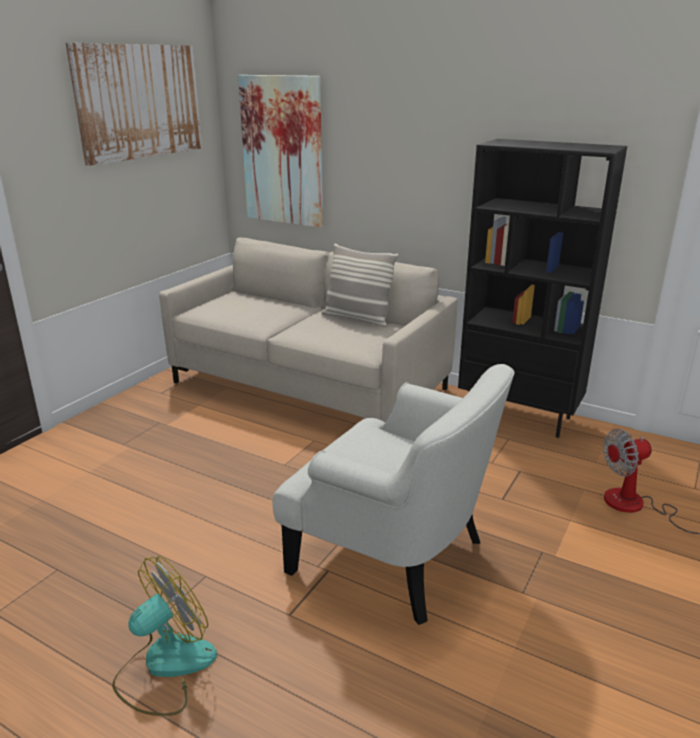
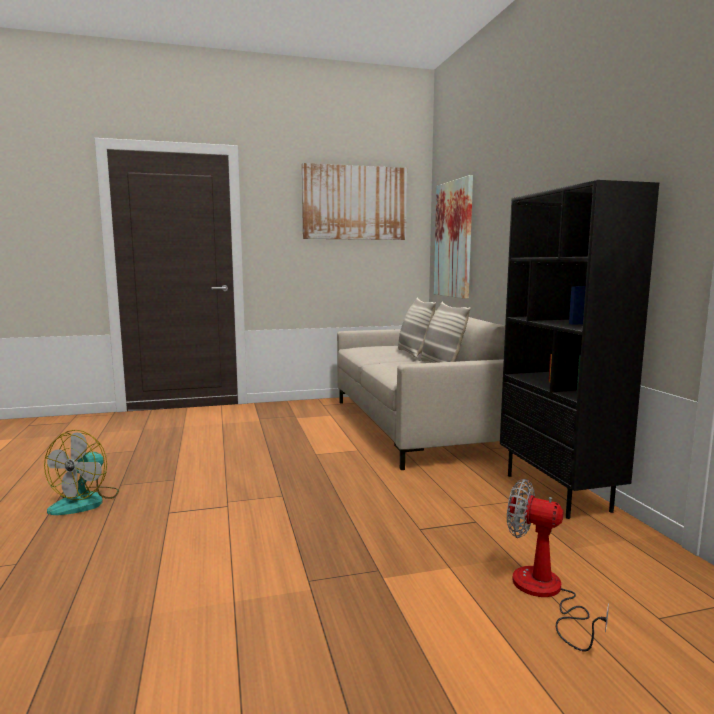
camera: 45 degrees right, 15 degrees down
fan [112,556,217,716] -> fan turned 105 degrees clockwise [44,430,119,515]
white armchair [272,364,515,625] -> none
none -> pillow [398,297,436,358]

